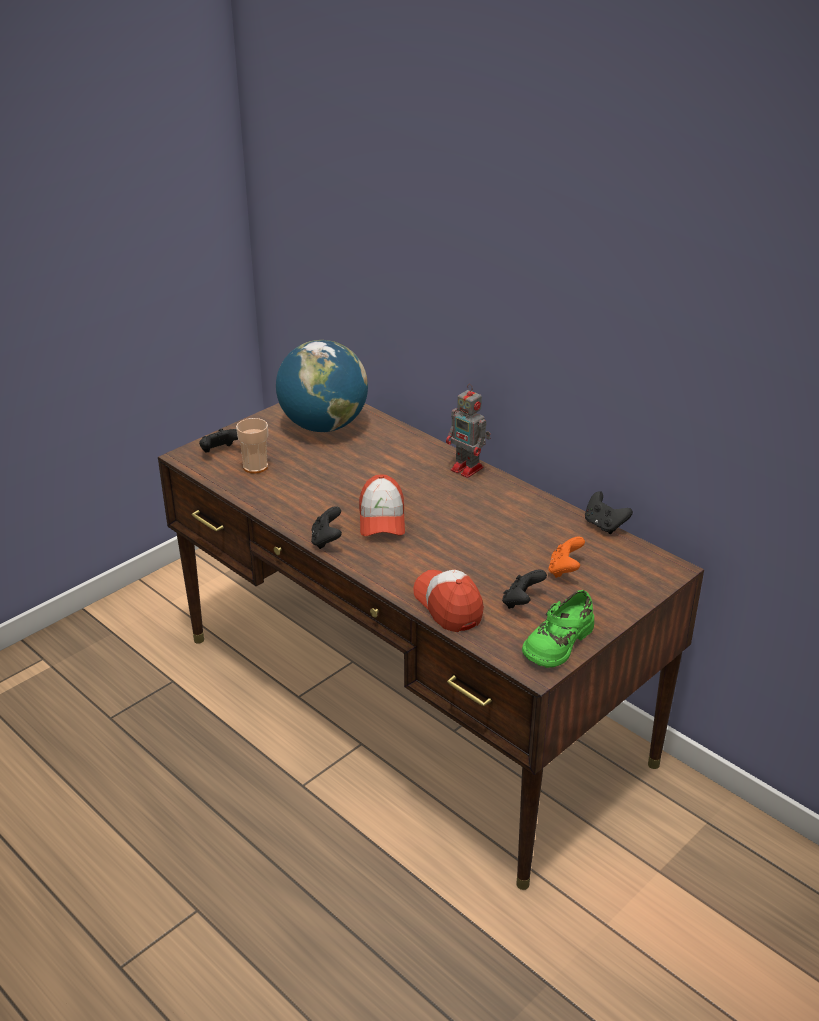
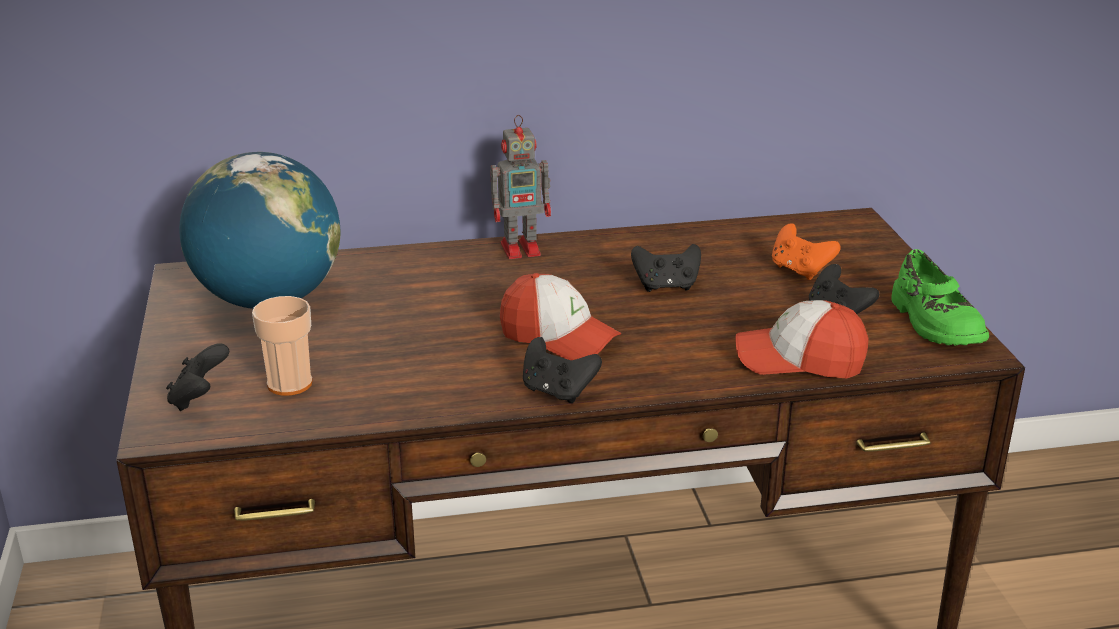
camera: 55 degrees left, 5 degrees down
black game controller [585,491,633,534] -> black game controller moved to [631,244,701,292]

